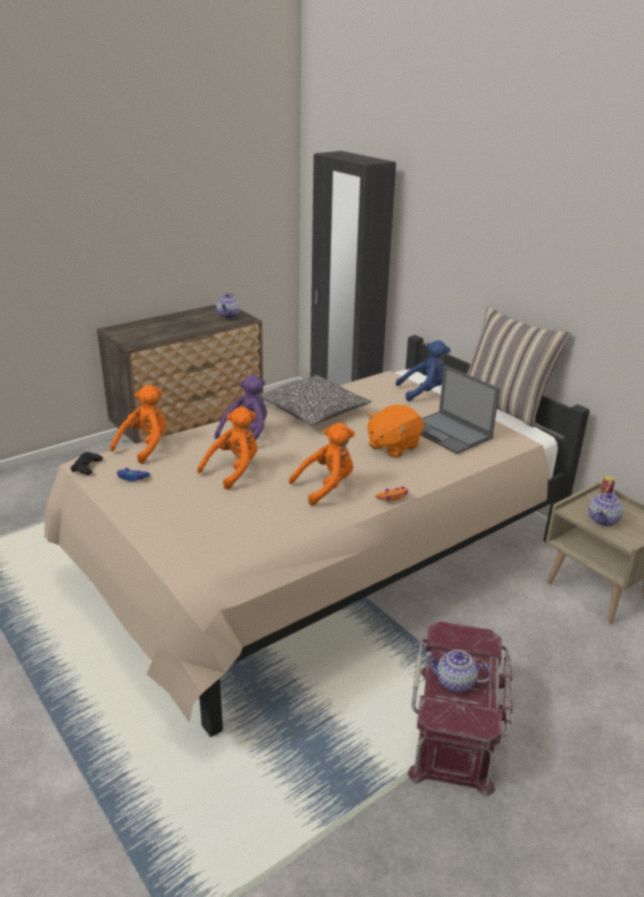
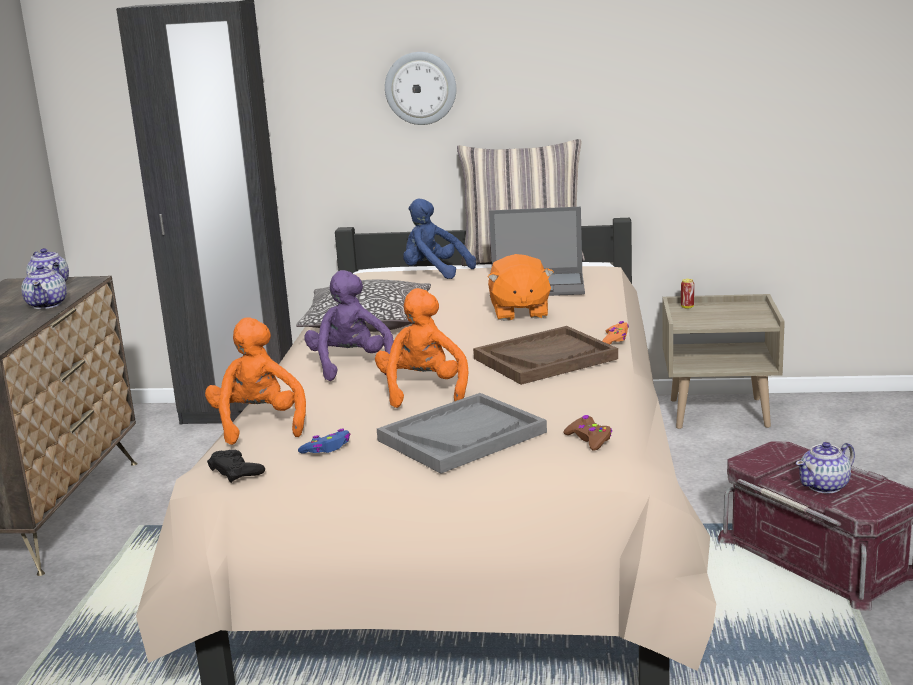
camera: 45 degrees left, 10 degrees down
orange plush toy [289,423,355,506] -> brown tray [473,326,618,385]
blue plush toy [395,340,450,401] -> blue plush toy turned 90 degrees counterclockwise [403,198,476,279]
teapot [588,490,624,526] -> teapot moved to [21,265,67,309]
none -> grey tray [377,393,547,474]
none -> wall clock [385,52,456,125]
none -> brown game controller [563,415,612,451]

